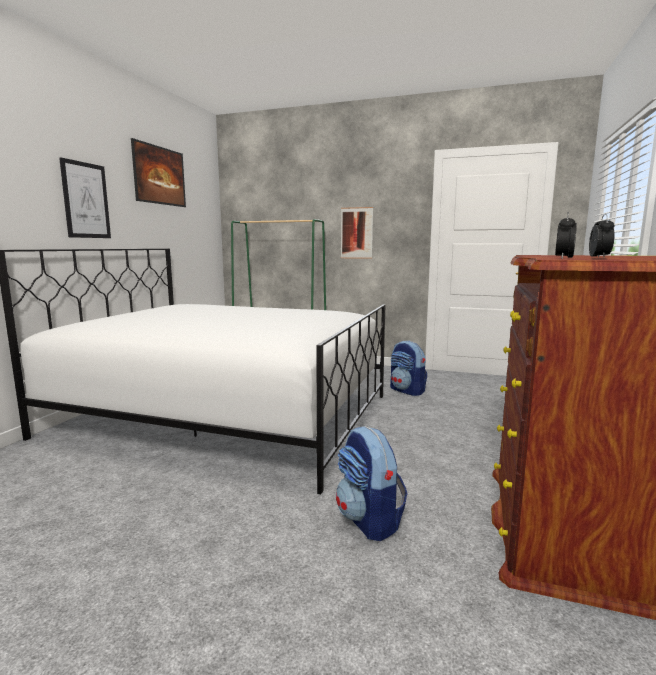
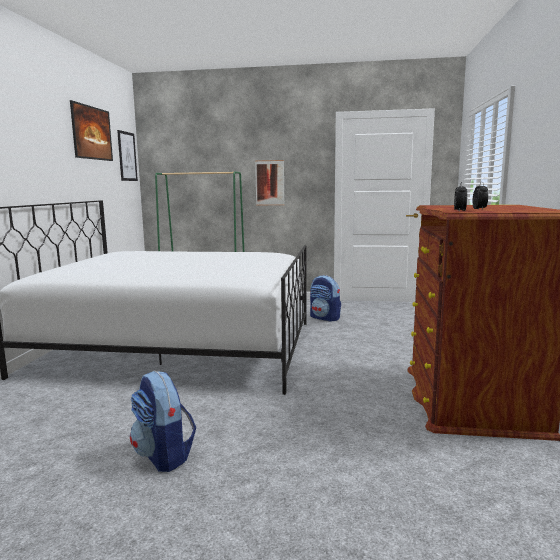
camera: 10 degrees left, 0 degrees up
picture [59,157,111,238] -> picture moved to [117,130,138,181]
backpack [336,426,408,541] -> backpack moved to [130,371,196,472]

